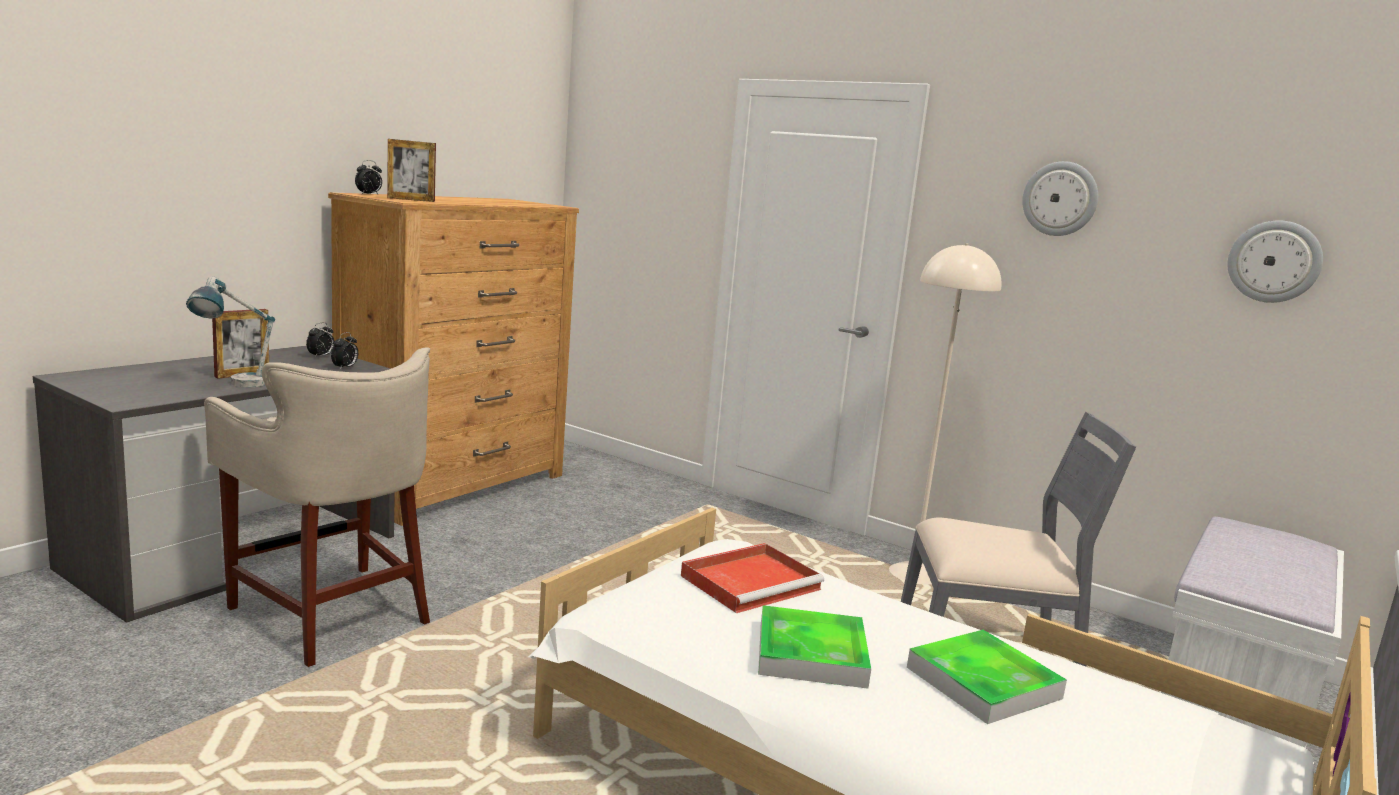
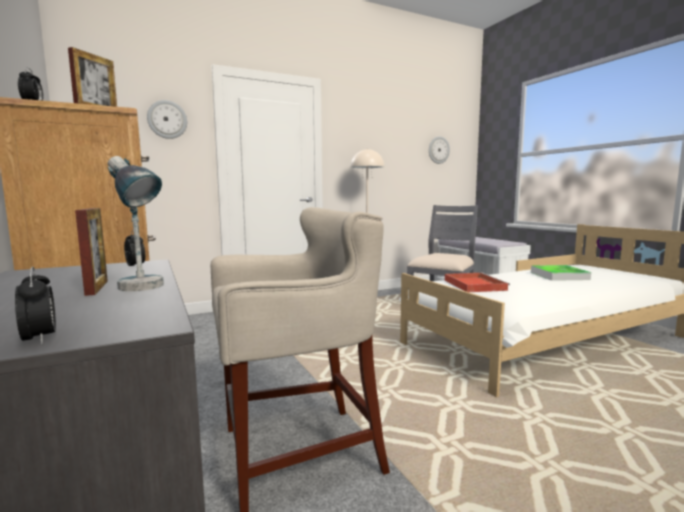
camera: 60 degrees left, 5 degrees down
alarm clock [306,322,334,358] -> alarm clock moved to [15,267,56,344]
tray [758,605,871,689] -> none
wall clock [1022,161,1098,236] -> wall clock moved to [147,100,187,139]

